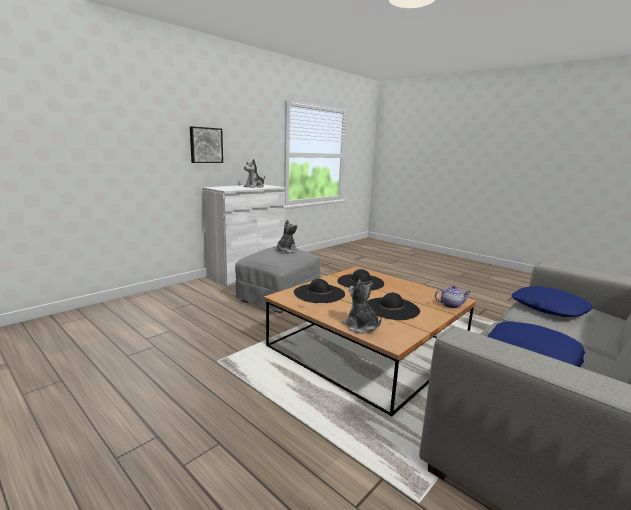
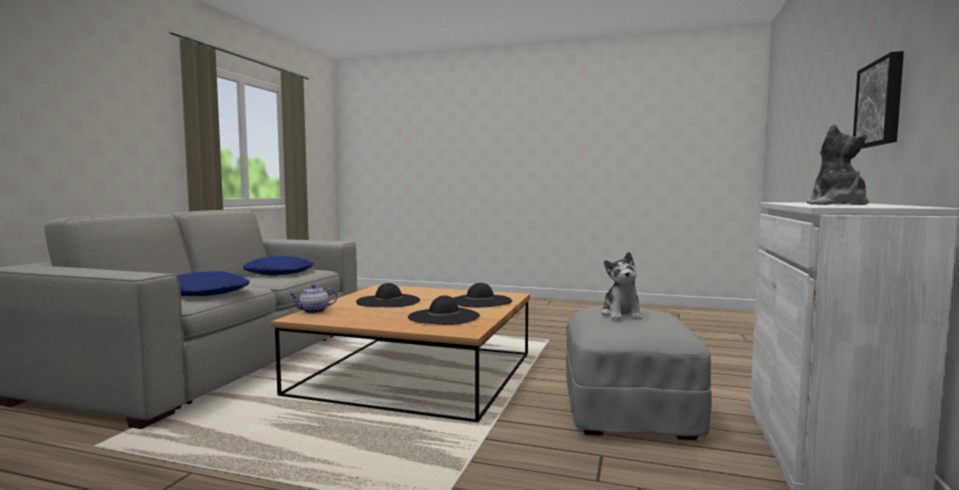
camera: 155 degrees right, 10 degrees down
plush toy [342,279,382,334] -> none

